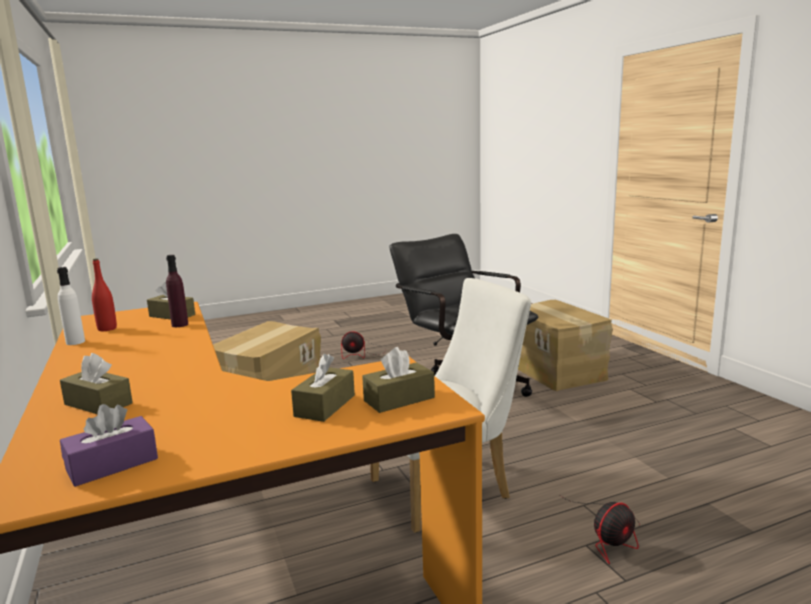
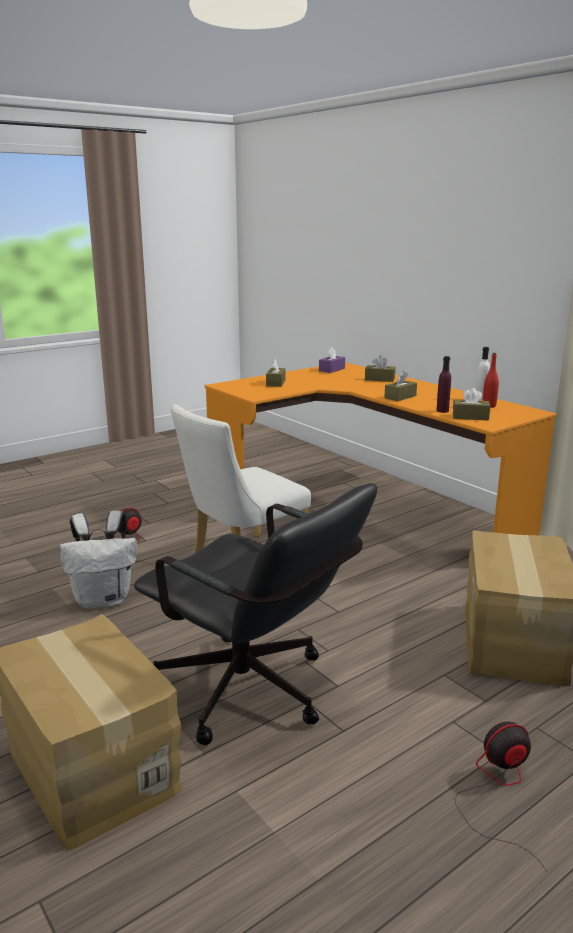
camera: 165 degrees right, 5 degrees up
brown tissue box [362,347,435,413] -> brown tissue box moved to [384,371,417,401]
none -> white backpack [60,511,137,609]

